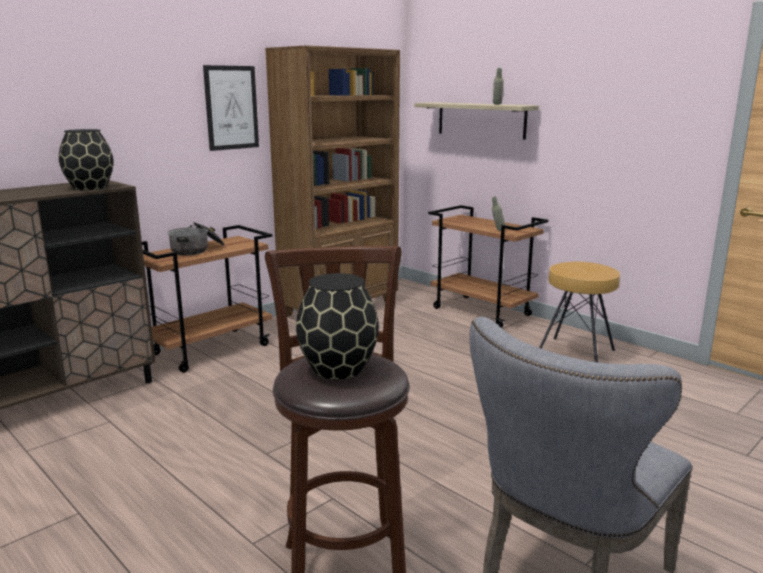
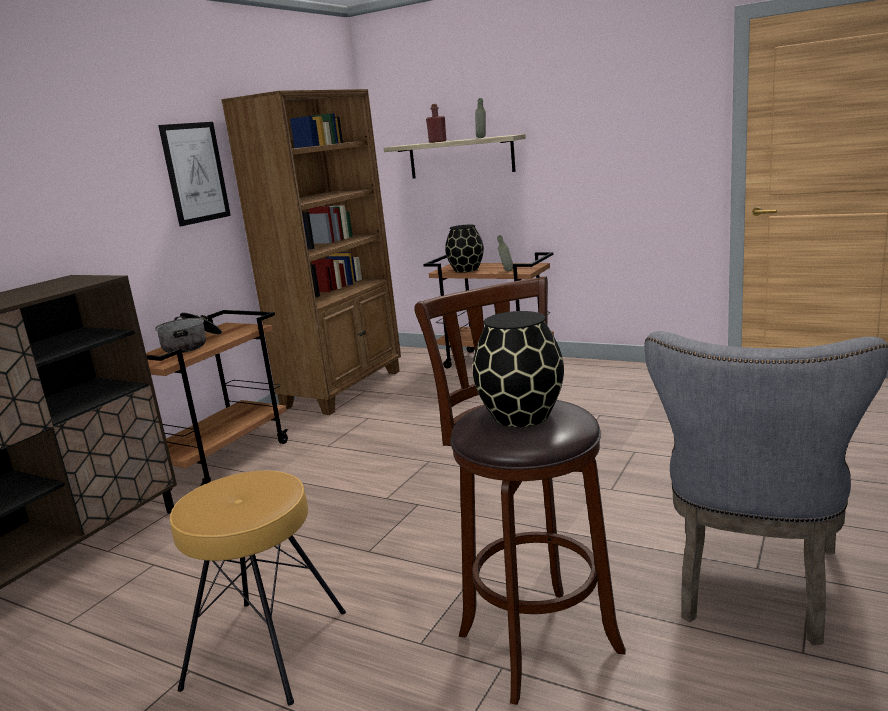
camera: 15 degrees left, 0 degrees up
black vase [59,129,114,190] -> black vase moved to [445,225,484,272]
brown stool [539,262,620,362] -> brown stool moved to [170,471,346,705]
none -> red bottle [426,104,447,143]

